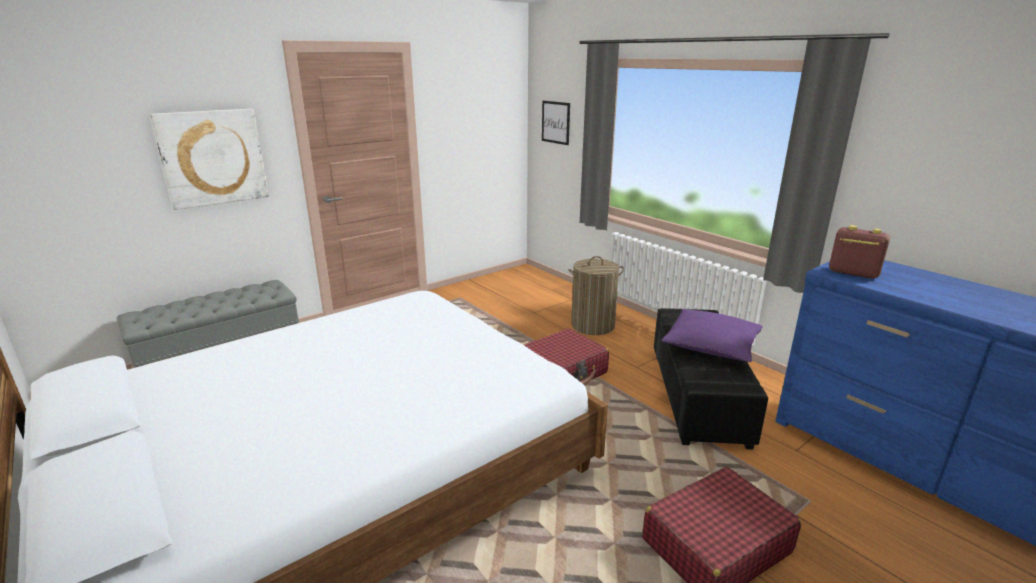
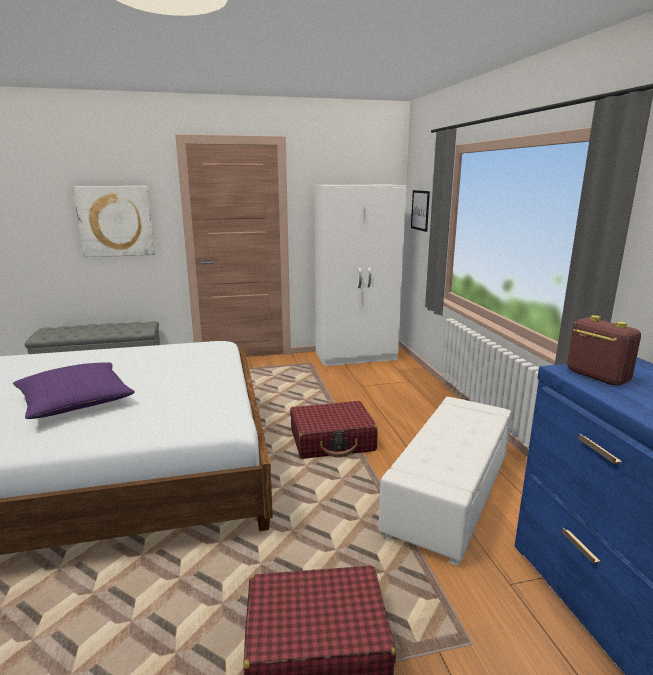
camera: 25 degrees right, 5 degrees down
laundry basket [568,256,624,335] -> none
black ottoman [654,308,768,450] -> white ottoman [379,397,511,566]
purple pillow [662,309,763,362] -> purple pillow moved to [13,362,135,419]
none -> white wardrobe [314,185,406,367]

